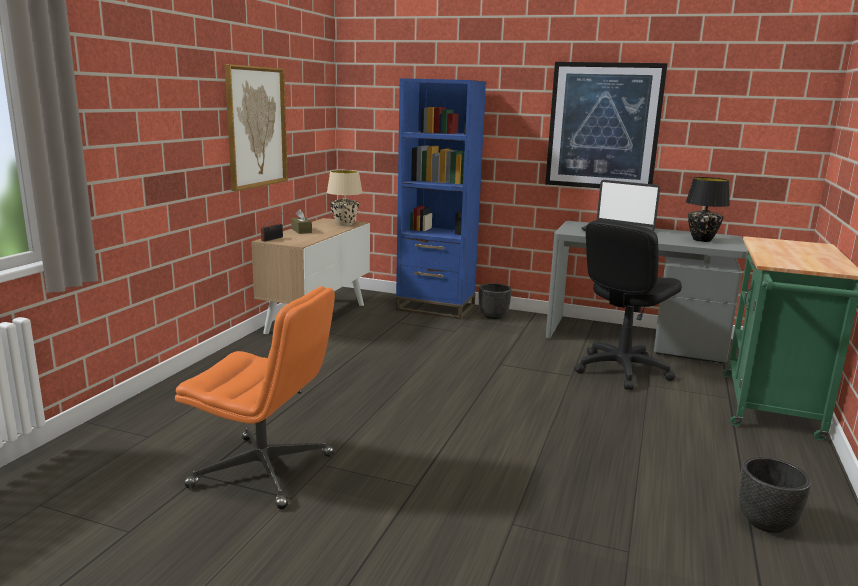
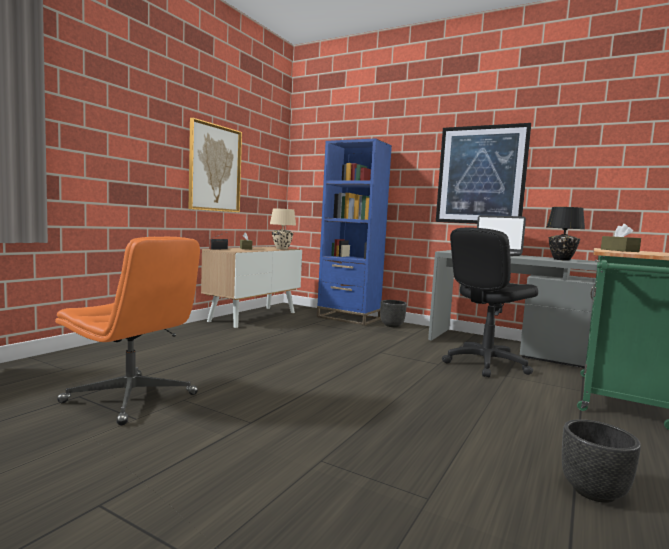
camera: 10 degrees right, 10 degrees down
none -> brown tissue box [601,224,641,252]

